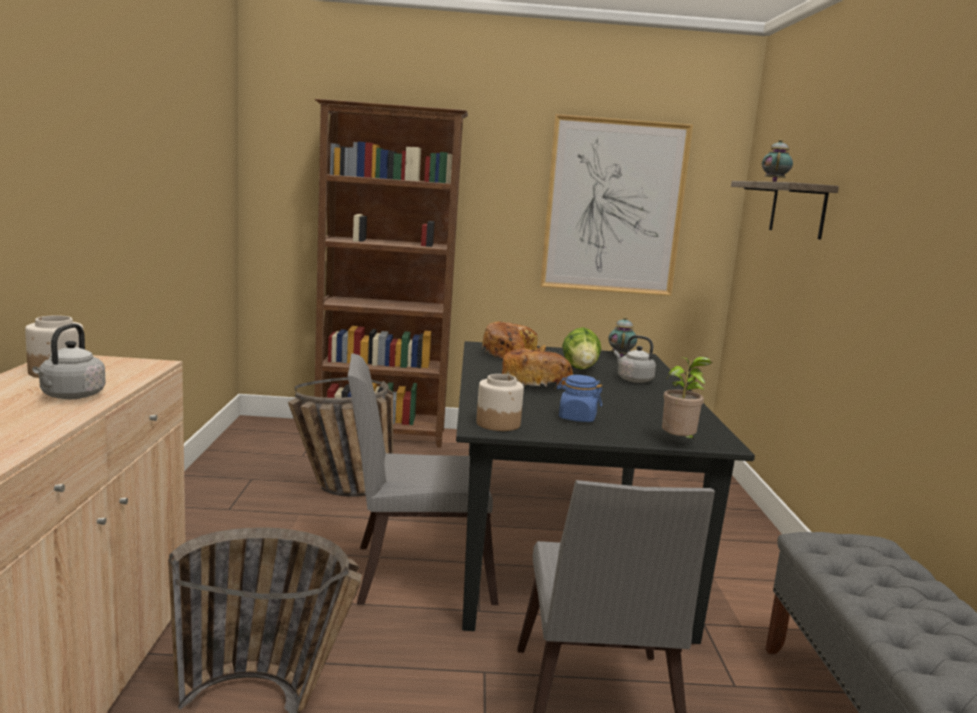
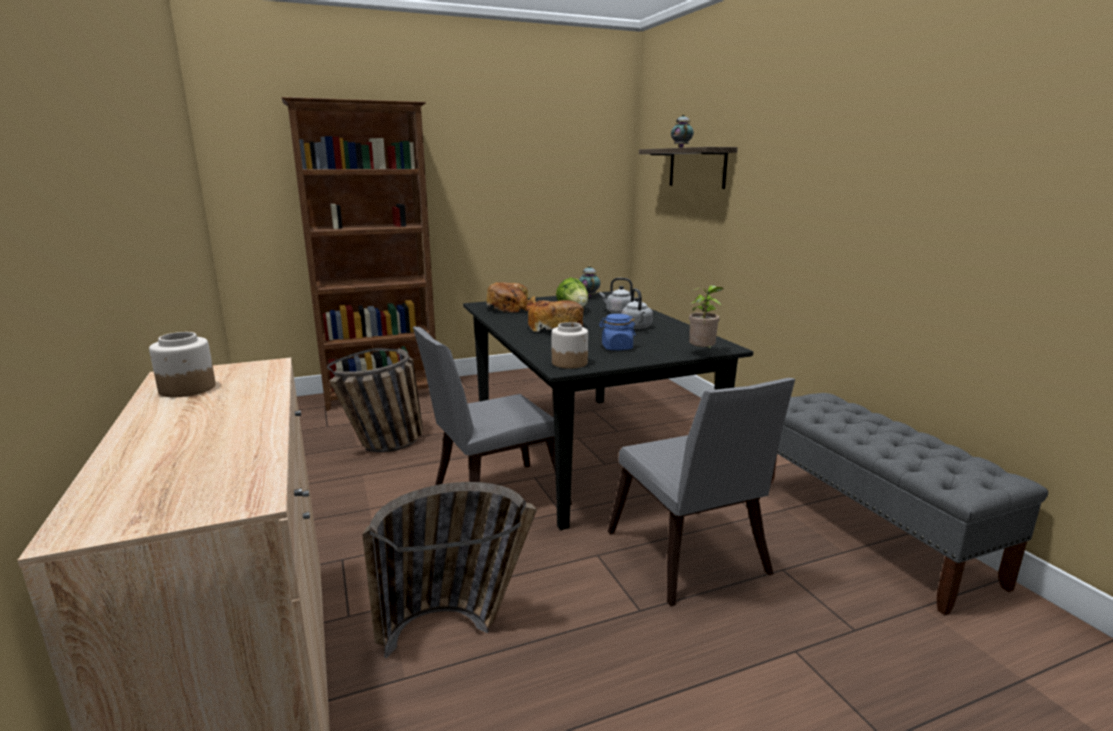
camera: 20 degrees left, 5 degrees up
grey kettle [32,323,106,399] -> grey kettle moved to [621,288,653,329]
picture [540,114,693,296] -> none

